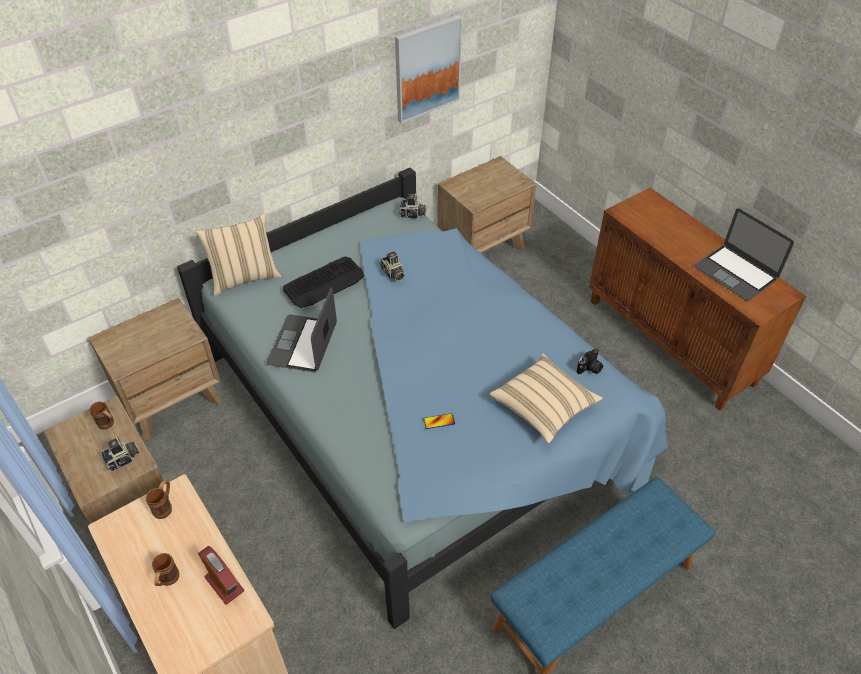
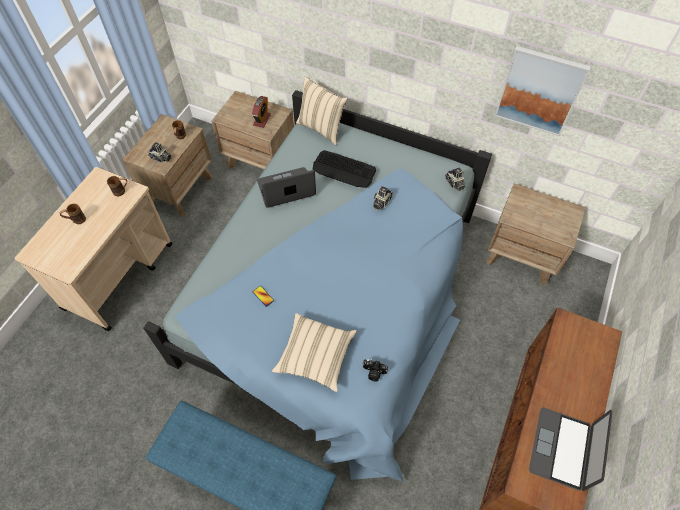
camera: 60 degrees right, 10 degrees up
alarm clock [198,546,244,605] -> alarm clock moved to [252,96,271,128]

